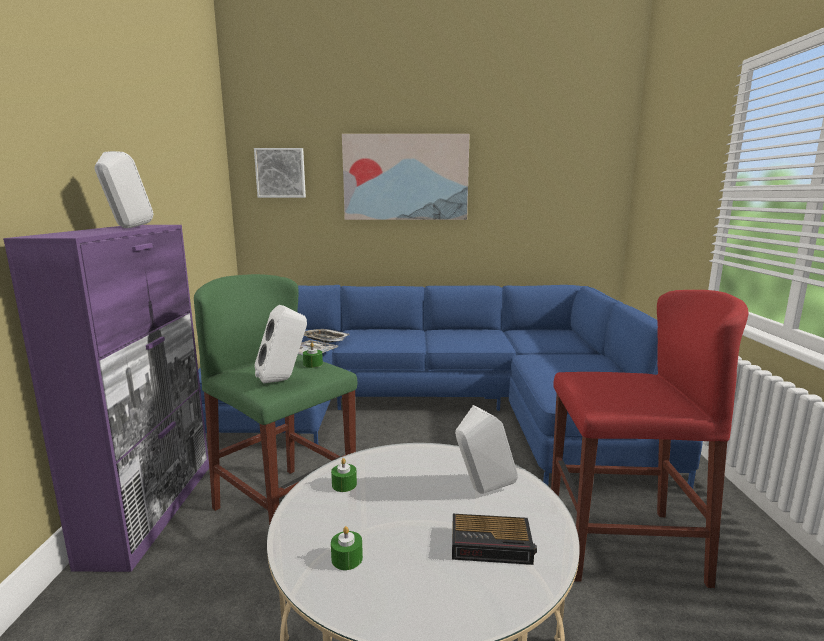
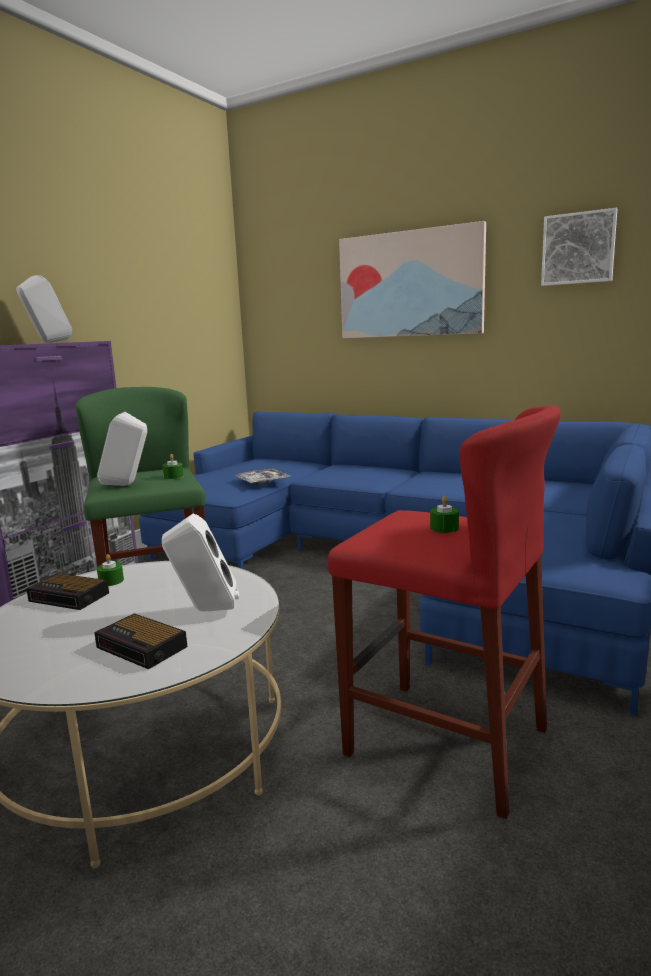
camera: 30 degrees right, 0 degrees up
picture [254,148,306,198] -> picture moved to [541,208,617,286]
tray [304,329,350,343] -> none
green candle [331,526,363,570] -> green candle moved to [430,496,459,533]
none -> alarm clock [26,573,109,610]

